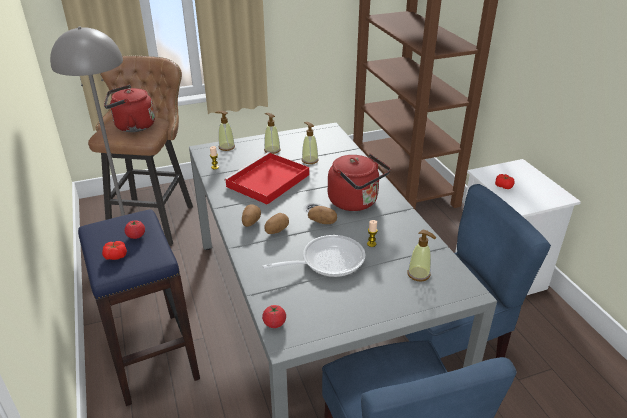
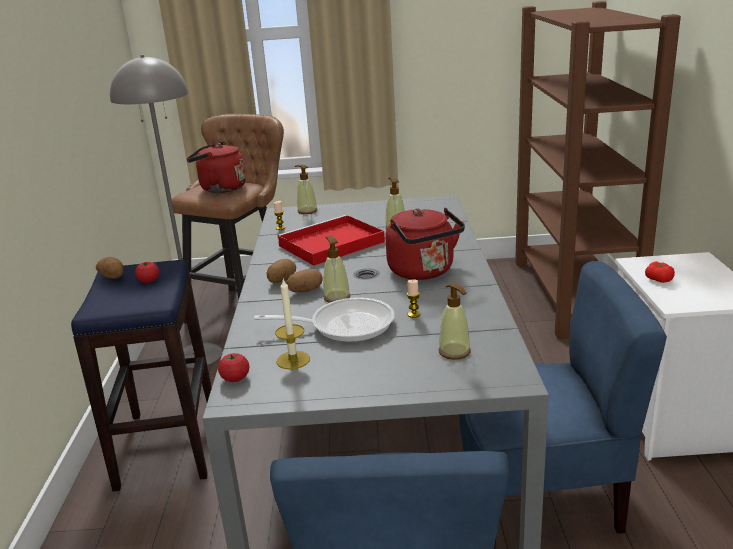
camera: 20 degrees right, 10 degrees down
tomato [102,241,127,260] -> none
soap dispenser [264,113,281,154] -> soap dispenser moved to [323,236,351,303]
potato [308,206,337,224] -> potato moved to [96,257,124,279]
none -> candle [275,279,310,369]

